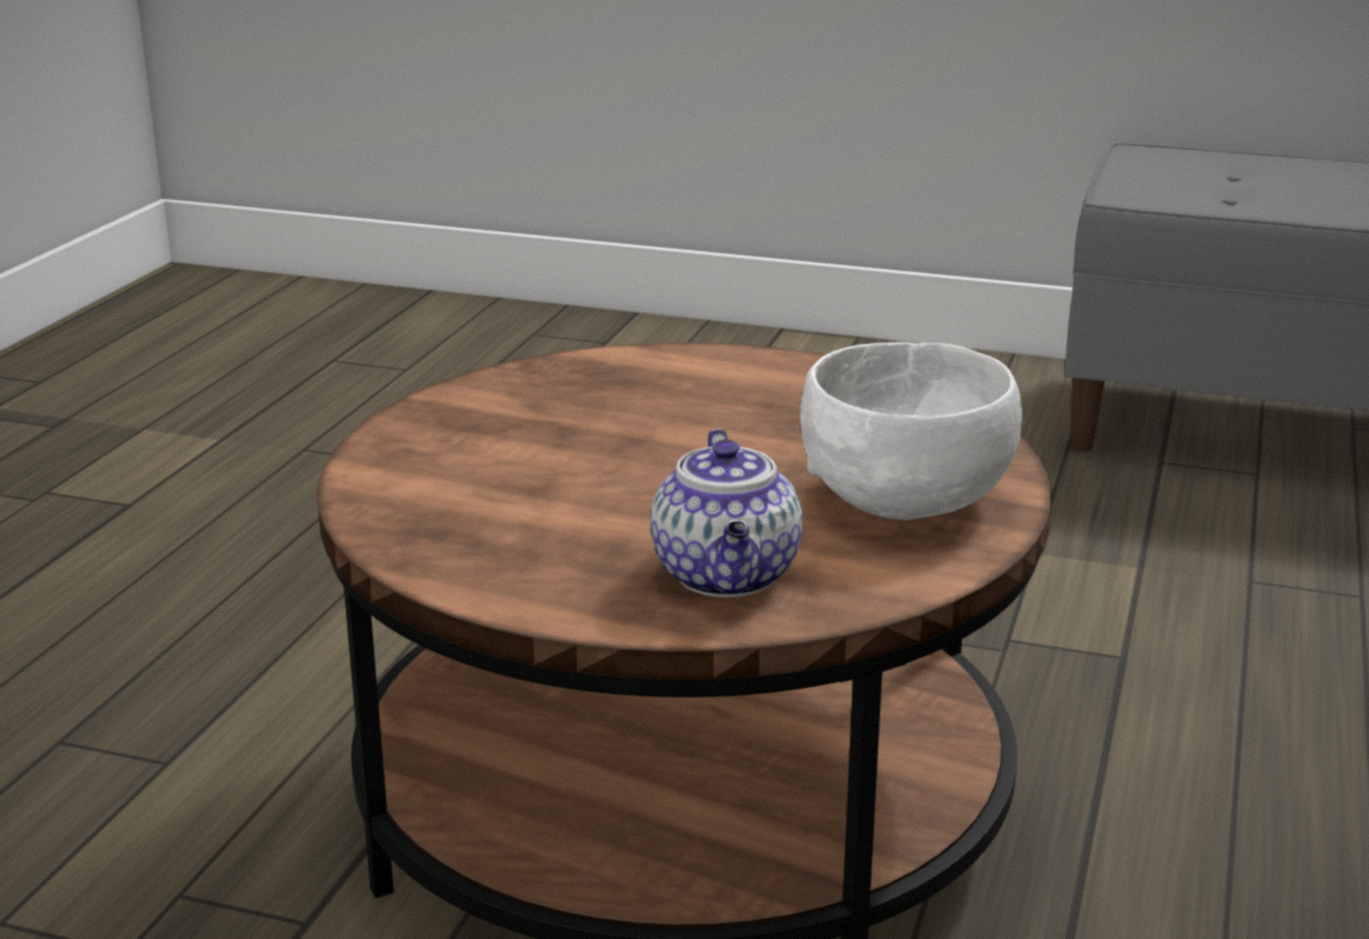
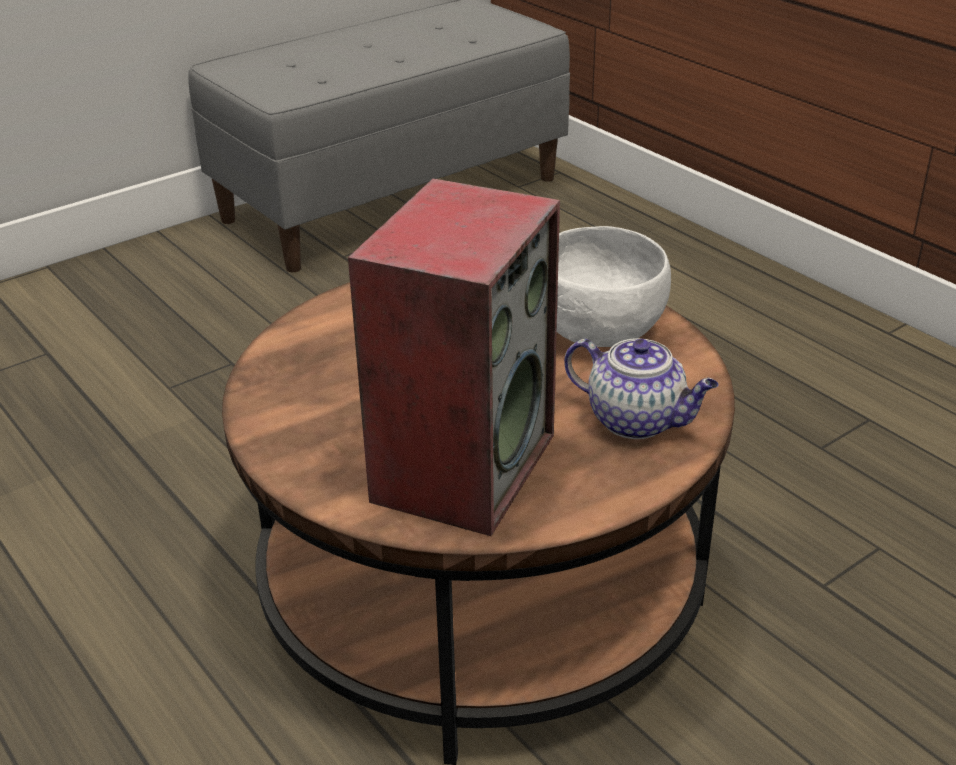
camera: 55 degrees left, 10 degrees up
none -> speaker [348,179,560,536]

